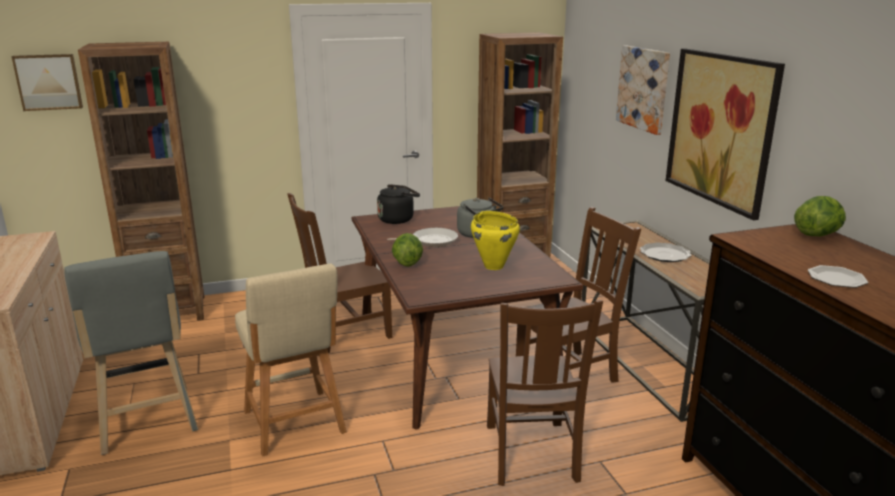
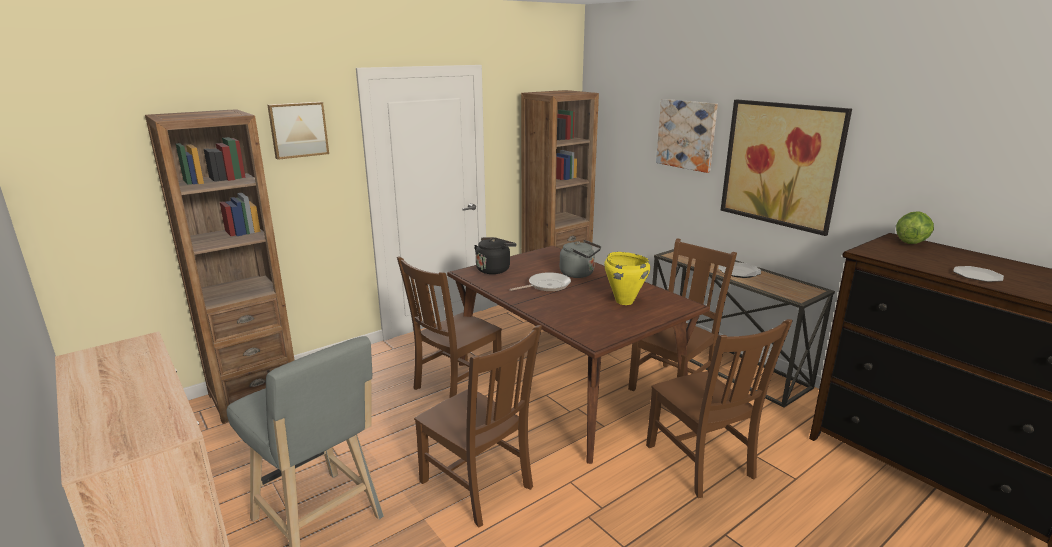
camera: 20 degrees left, 0 degrees up
picture [11,54,83,111] -> picture moved to [267,102,329,160]
beige stool [235,264,347,457] -> brown chair [414,325,542,528]
lettuce [392,233,423,267] -> none

